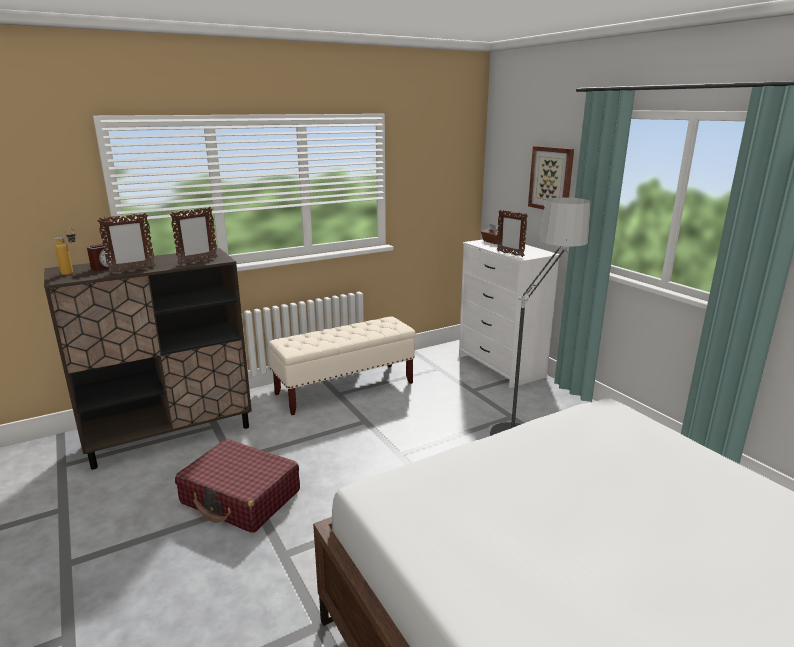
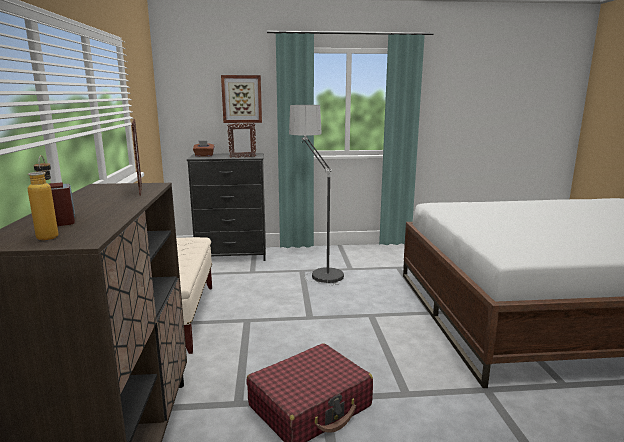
camera: 65 degrees left, 5 degrees down
picture frame [97,213,155,273] -> none
white dresser [459,239,560,388] -> black dresser [187,153,266,261]

